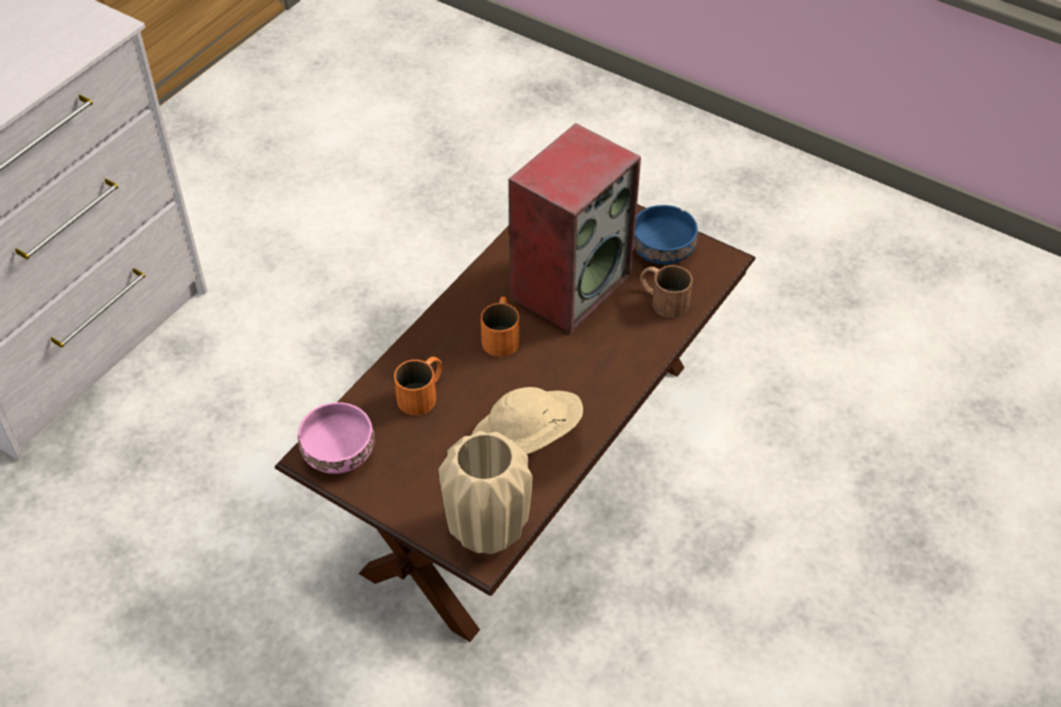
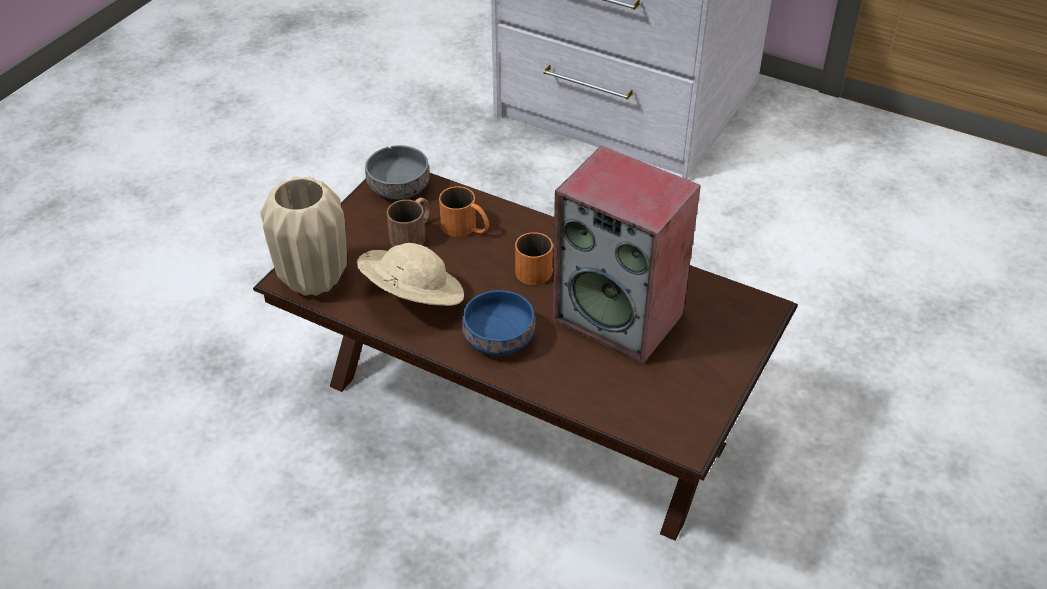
camera: 85 degrees right, 5 degrees down
pink bowl [298,402,375,474] -> grey bowl [365,145,430,199]
blue bowl [634,205,698,264] -> blue bowl moved to [462,290,535,355]
brown mug [640,265,693,318] -> brown mug moved to [387,197,430,247]

